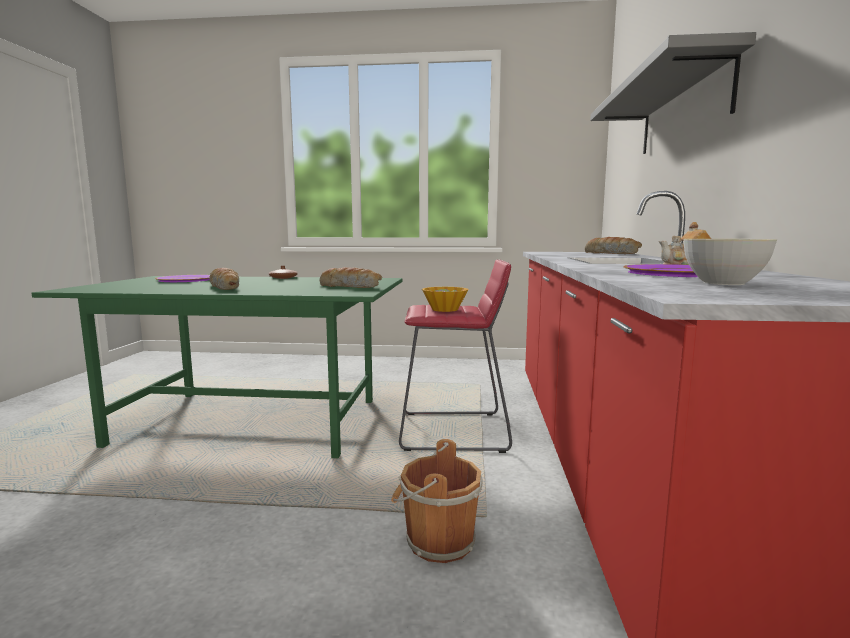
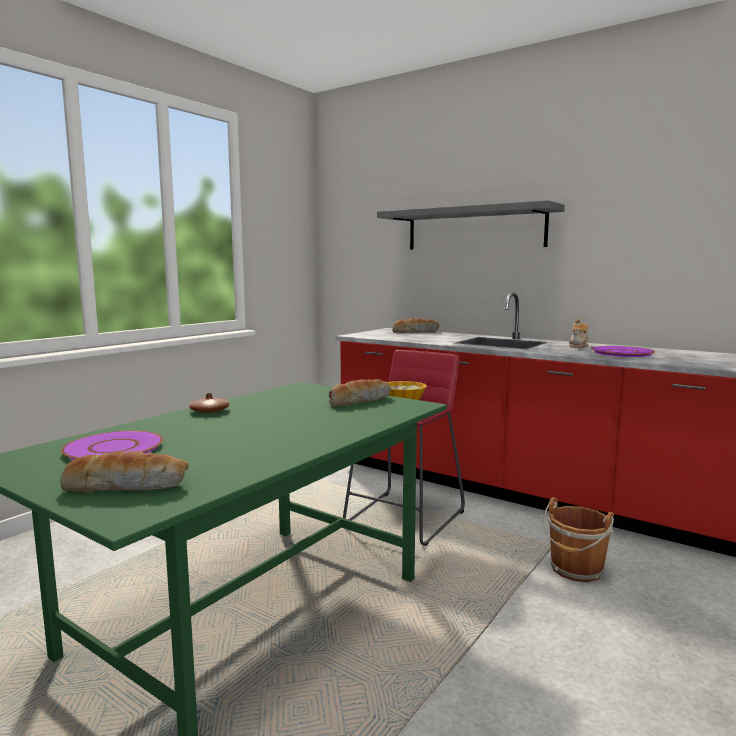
camera: 60 degrees left, 0 degrees up
bread [209,268,239,290] -> bread moved to [60,451,188,493]
grey bowl [683,239,777,285] -> none

